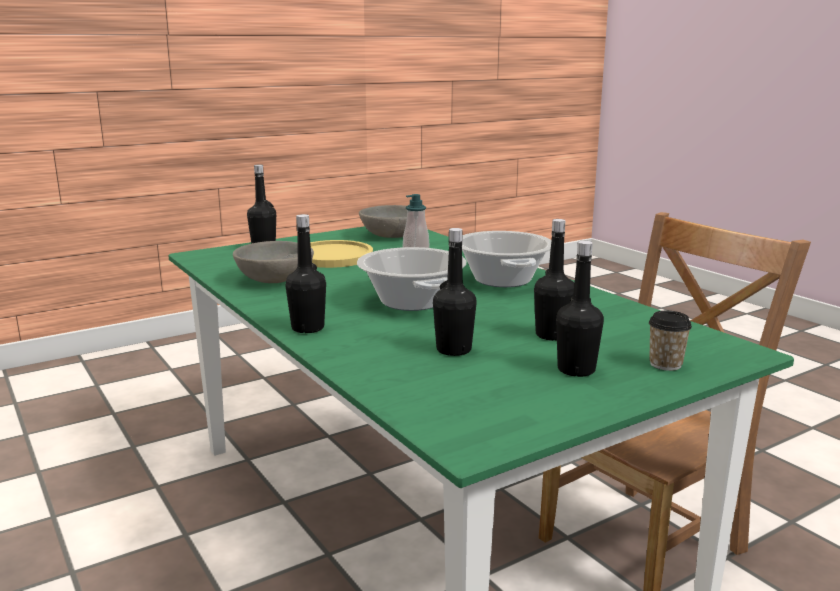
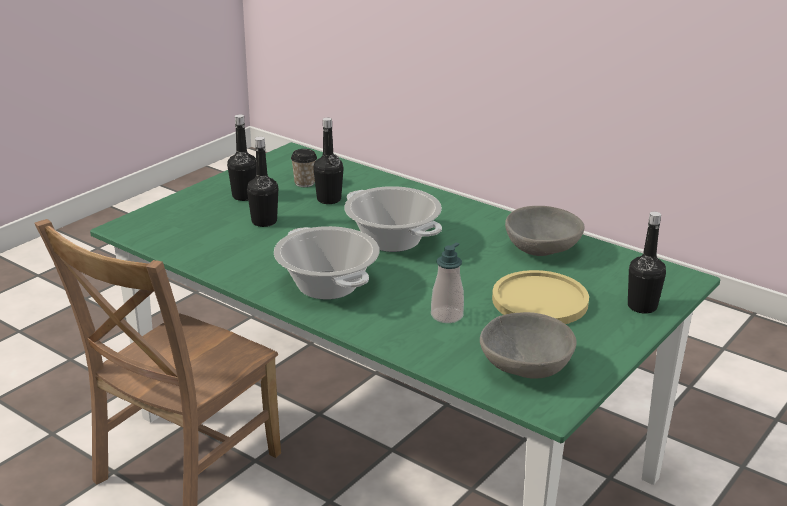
camera: 160 degrees right, 10 degrees up
black bottle [285,214,326,333] -> none
cup [649,311,692,371] -> cup moved to [291,149,317,187]

